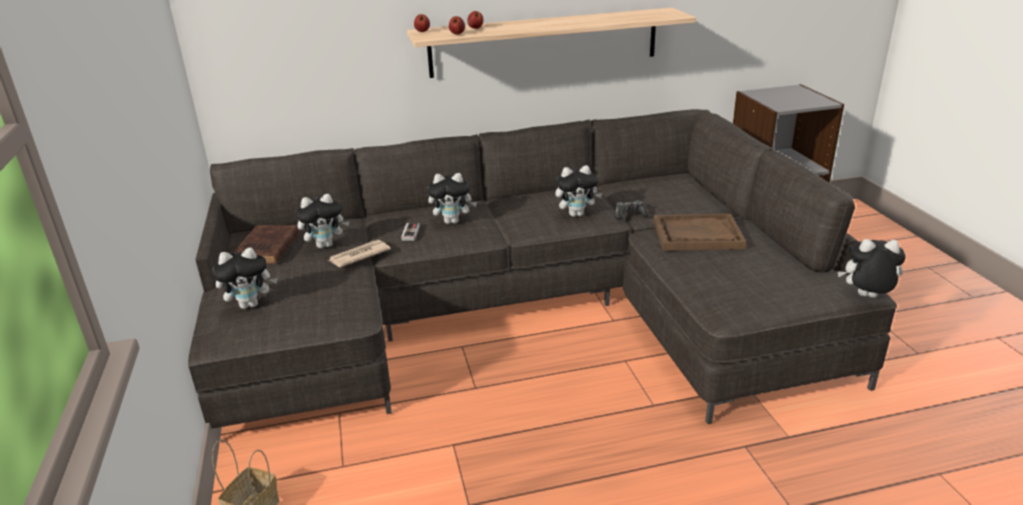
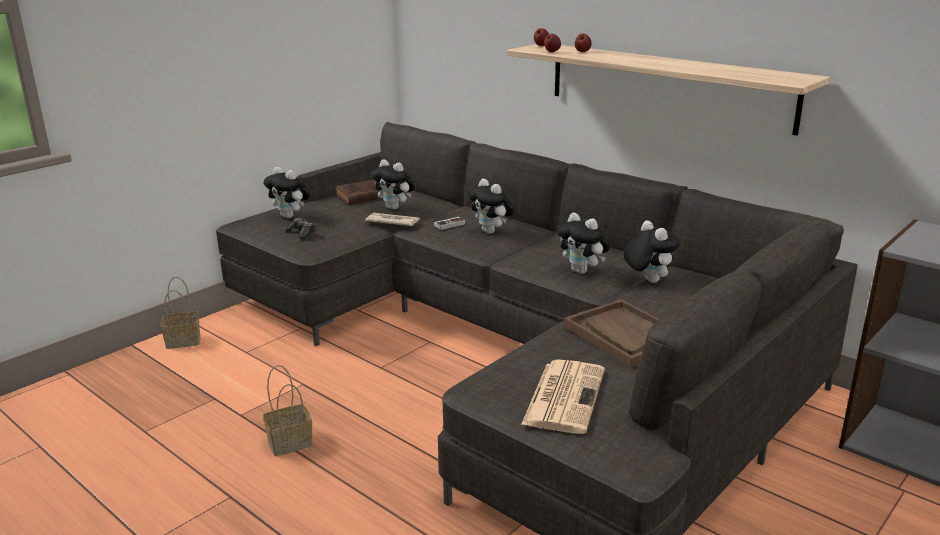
camera: 55 degrees right, 5 degrees down
game controller [615,200,649,219] -> game controller moved to [285,218,316,239]
plush toy [837,239,906,298] -> plush toy moved to [624,220,680,283]
none -> basket [263,365,313,456]
none -> newspaper [521,359,605,434]

